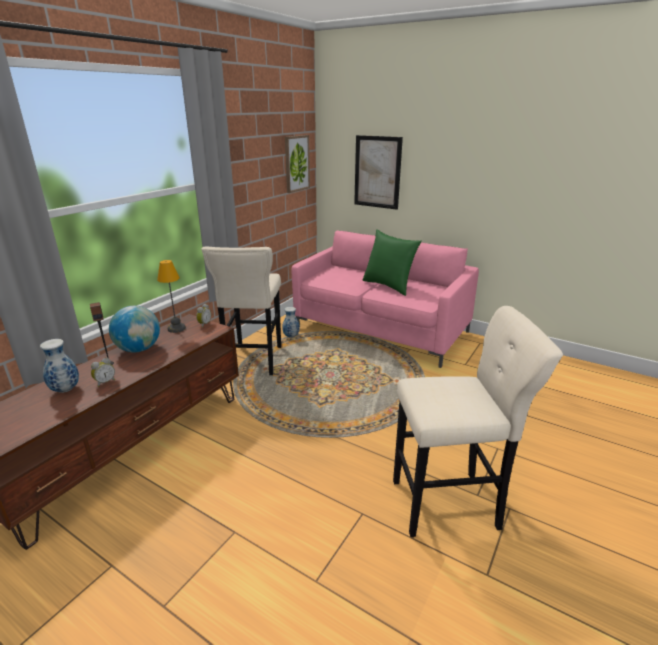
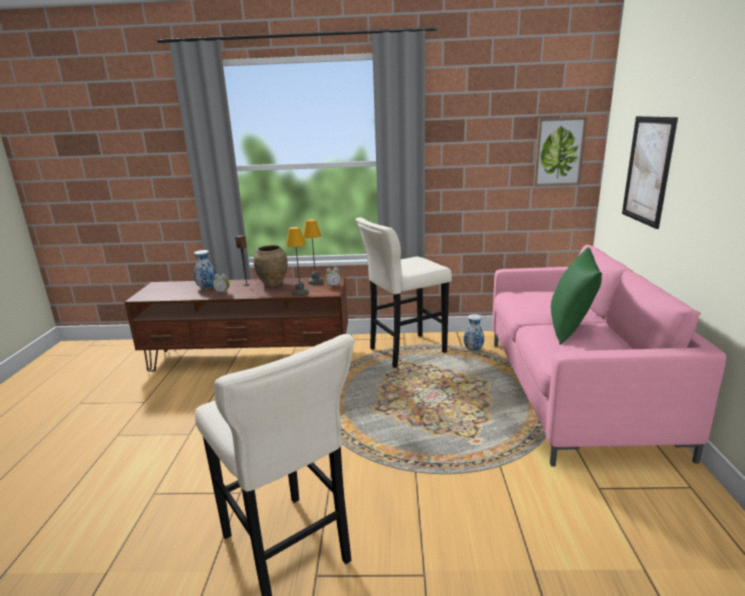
camera: 60 degrees right, 5 degrees down
globe [109,306,160,352] -> brown vase [254,245,288,287]
none -> table lamp [286,227,309,296]

